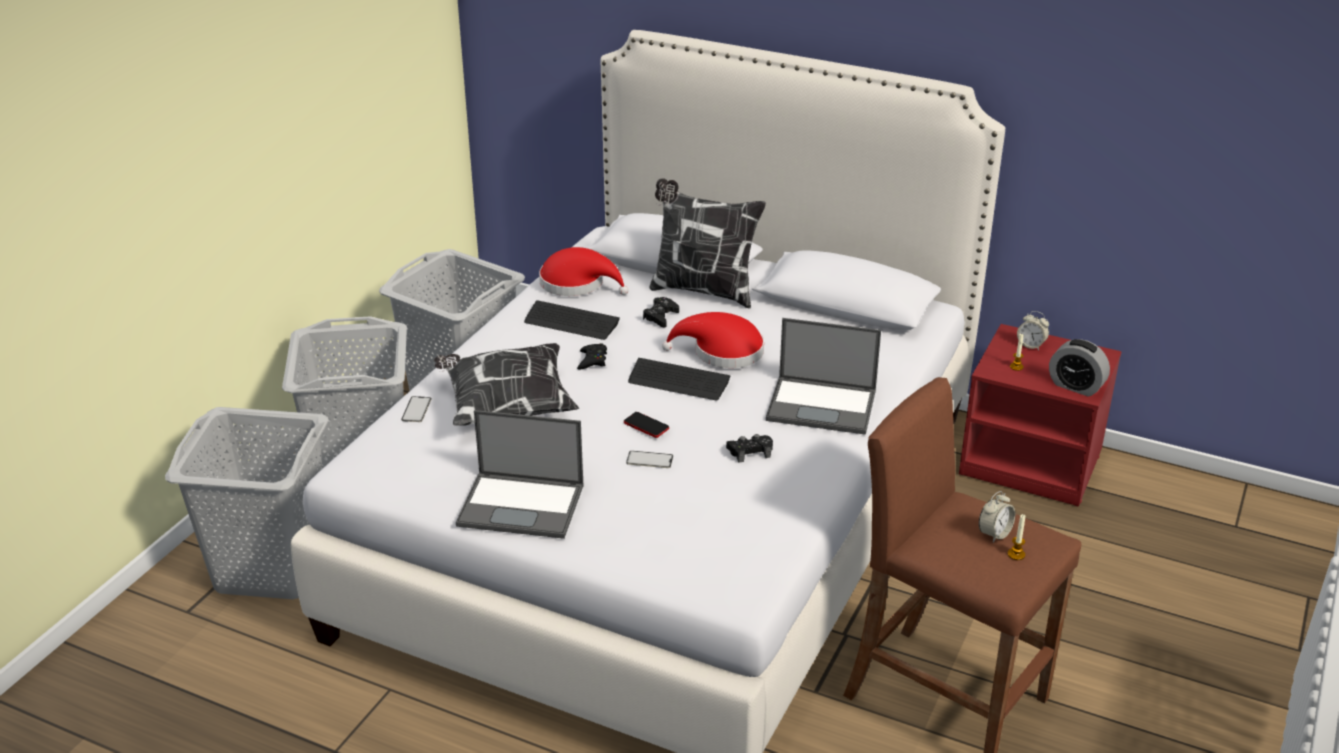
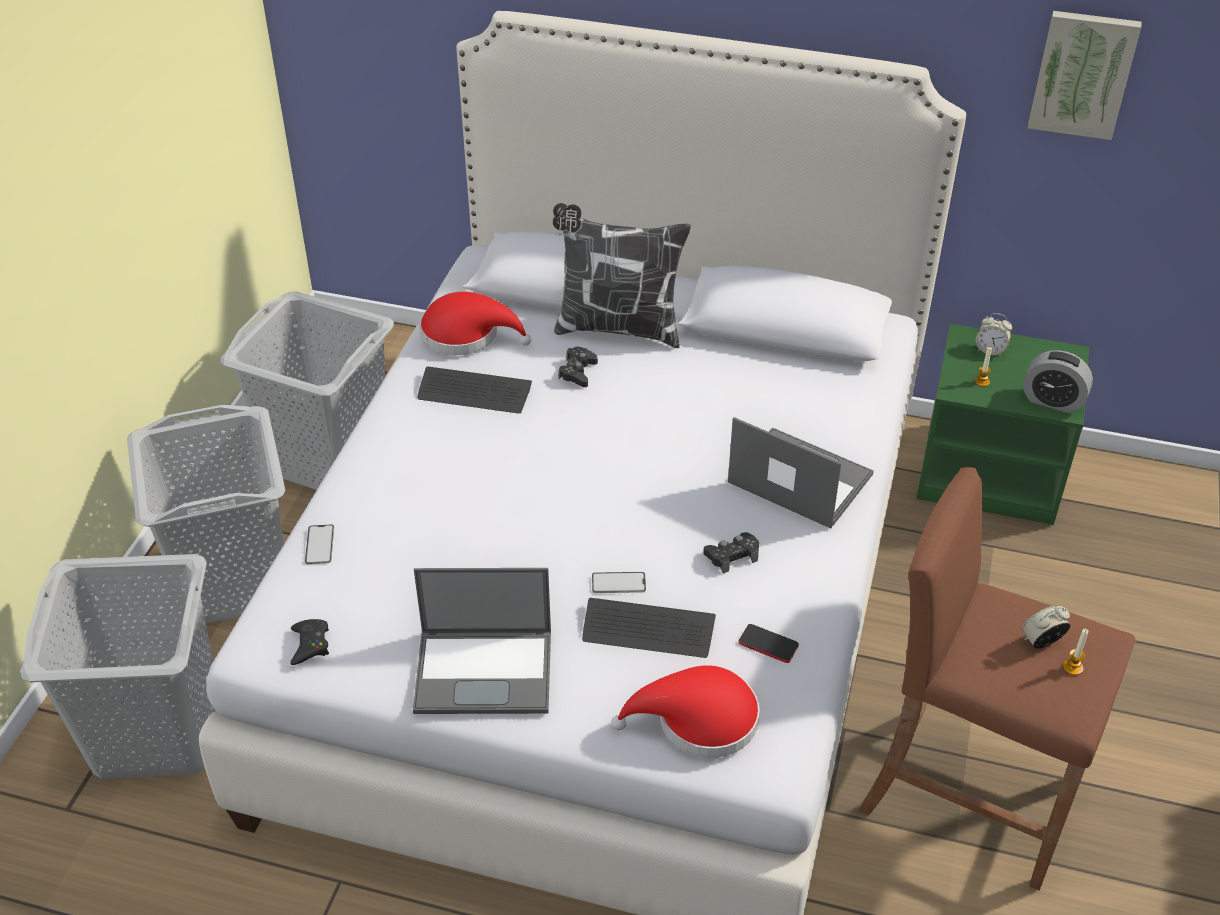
camera: 10 degrees left, 10 degrees up
pillow [434,343,579,426] -> none
black game controller [577,343,607,370] -> black game controller moved to [290,619,329,665]
phone [624,412,669,438] -> phone moved to [738,624,799,663]
keyboard [628,358,731,400] -> keyboard moved to [582,598,716,658]
red hat [662,312,764,368] -> red hat moved to [611,665,760,758]
laptop [766,318,881,435] -> laptop turned 150 degrees counterclockwise [728,417,874,528]
red nightstand [959,324,1122,507] -> green nightstand [916,324,1089,525]
alarm clock [979,491,1015,543] -> alarm clock turned 150 degrees counterclockwise [1021,606,1070,649]
none -> picture [1028,11,1142,140]

